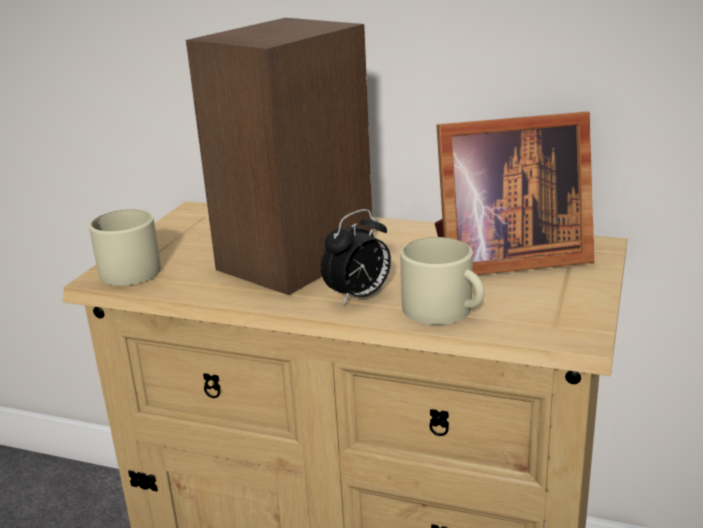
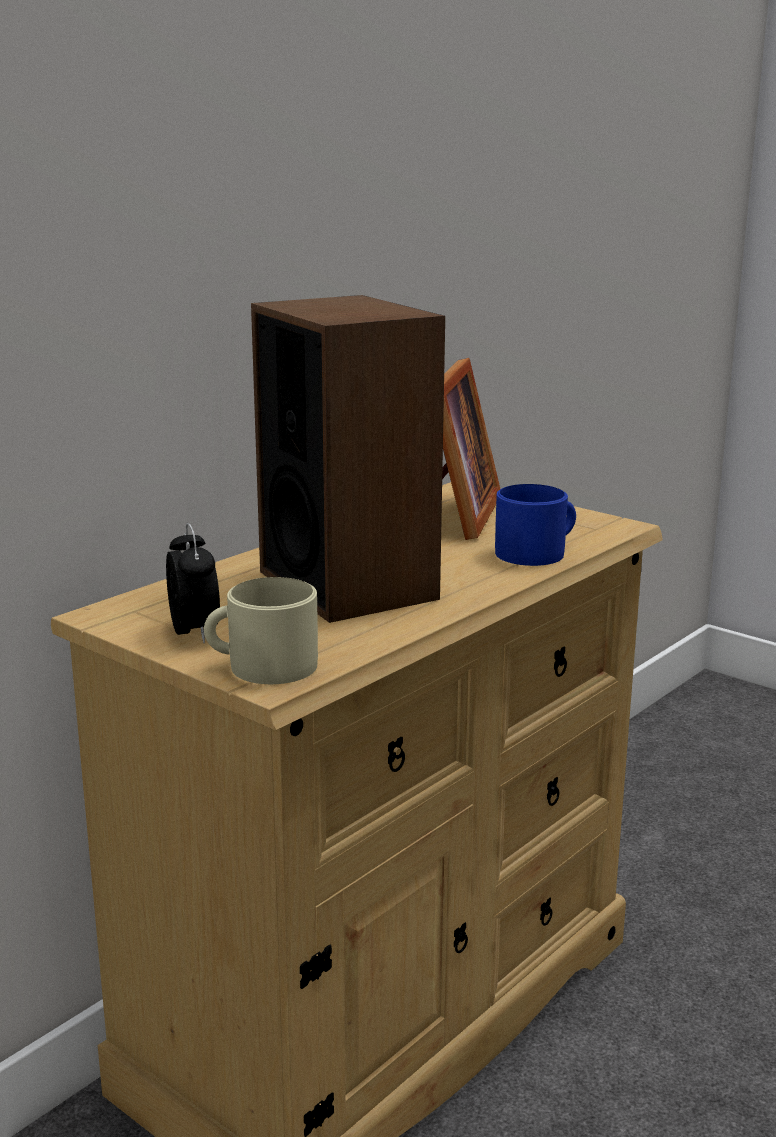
camera: 70 degrees left, 5 degrees down
alarm clock [321,209,391,306] -> alarm clock moved to [166,523,220,643]
beige mug [400,237,485,325] -> blue mug [495,484,576,566]

